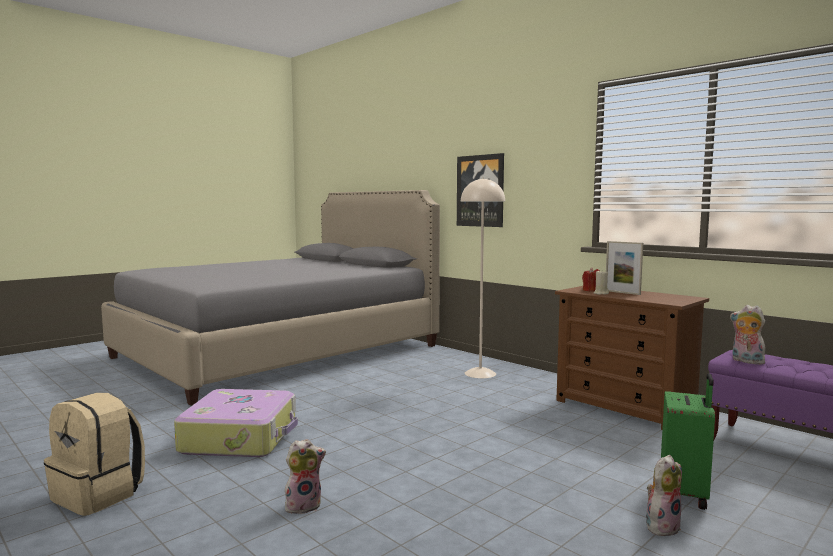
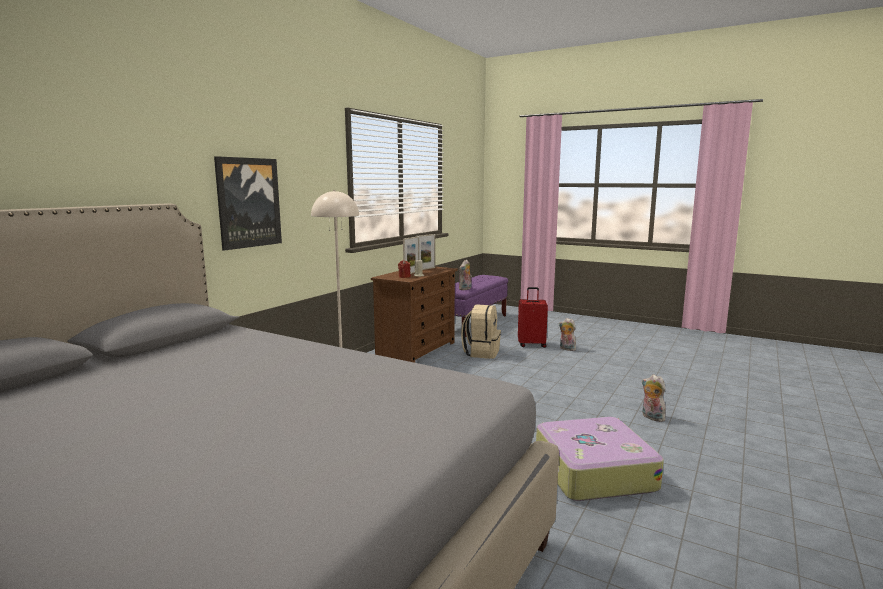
camera: 105 degrees left, 5 degrees up
beige backpack [44,393,145,516] -> beige backpack moved to [461,304,501,359]
green suitcase [661,374,715,510] -> red suitcase [518,287,548,348]
none -> picture frame [416,234,435,270]

